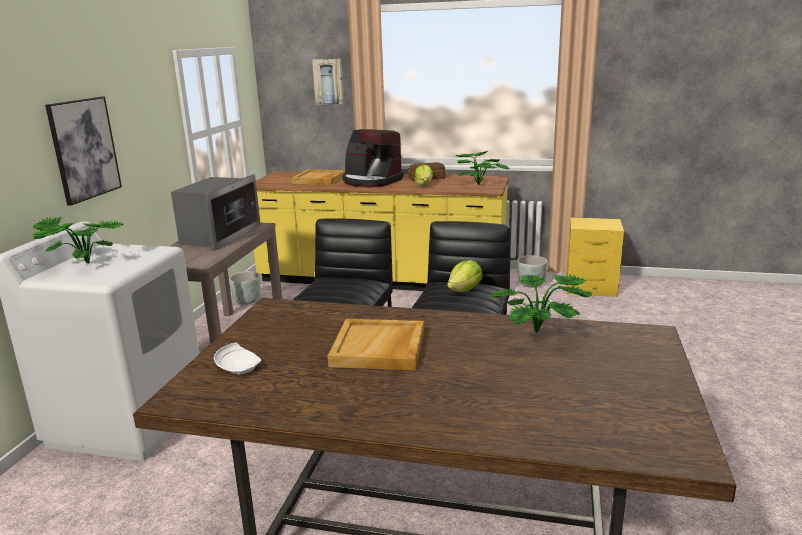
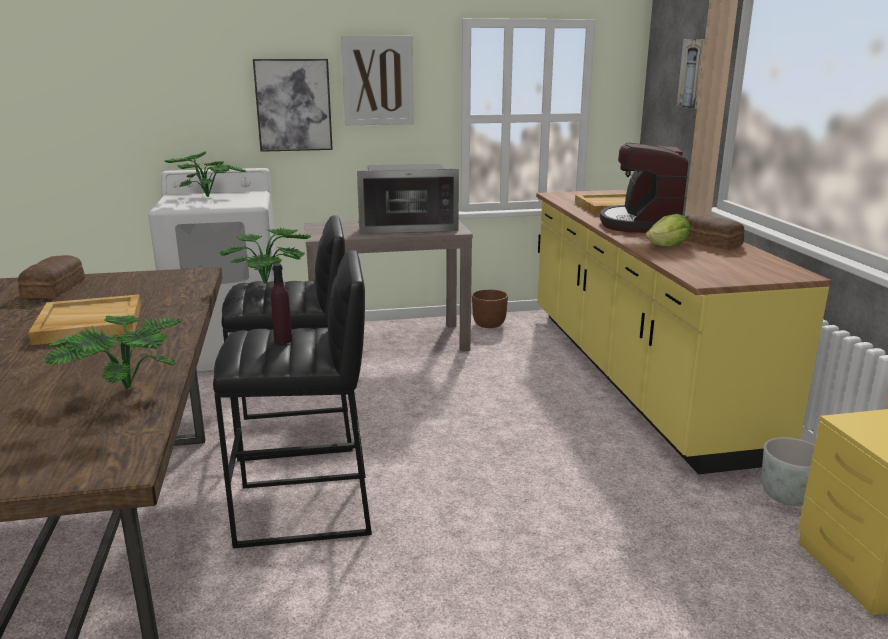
camera: 65 degrees right, 0 degrees up
white plate [214,342,262,374] -> bread [18,255,85,298]
grey planter [229,271,261,305] -> brown planter [472,289,508,328]
lettuce [447,260,483,292] -> purple bottle [271,264,292,344]
potted plant [456,151,509,185] -> potted plant moved to [220,228,312,284]
none -> picture [341,35,414,125]

